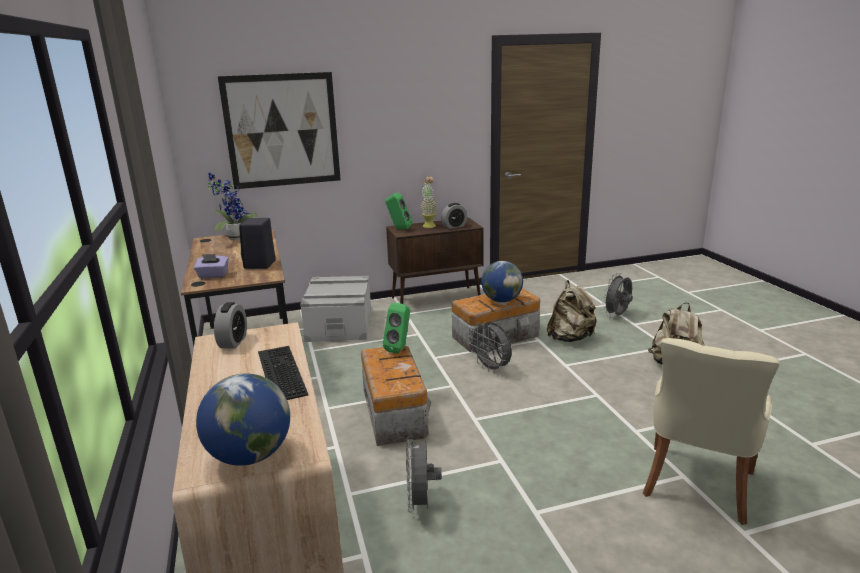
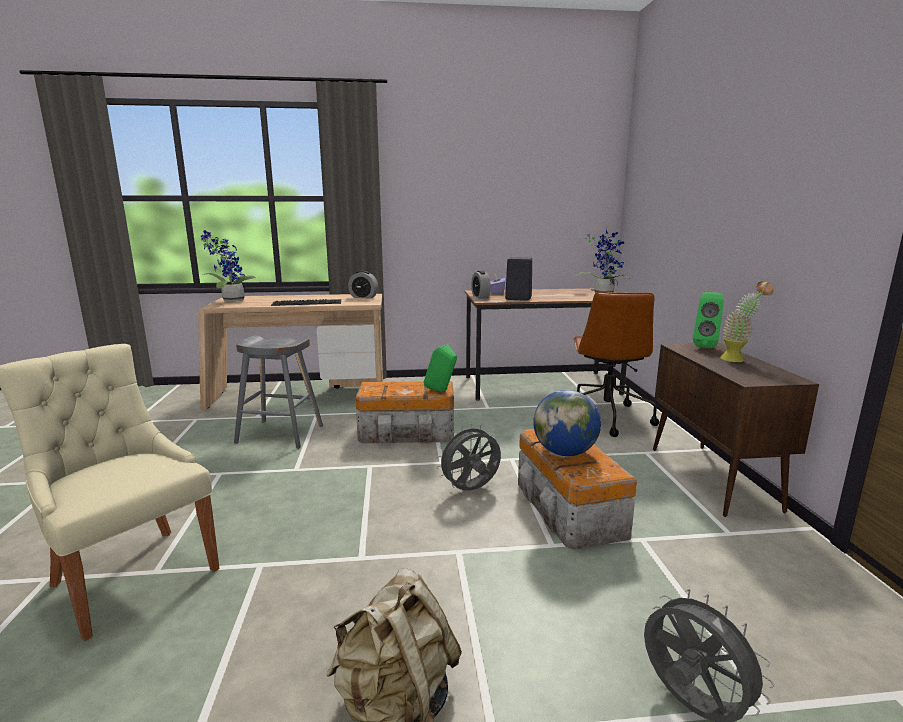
camera: 100 degrees right, 5 degrees down
globe [196,373,290,466] -> potted plant [201,230,256,302]
picture [218,72,341,189] -> none
grey storage box [300,276,371,342] -> brown office chair [573,292,659,437]
grey fan [406,436,442,513] -> grey stool [234,336,323,449]
alarm clock [441,203,467,229] -> alarm clock moved to [471,271,491,299]
beige backpack [547,280,597,342] -> none

